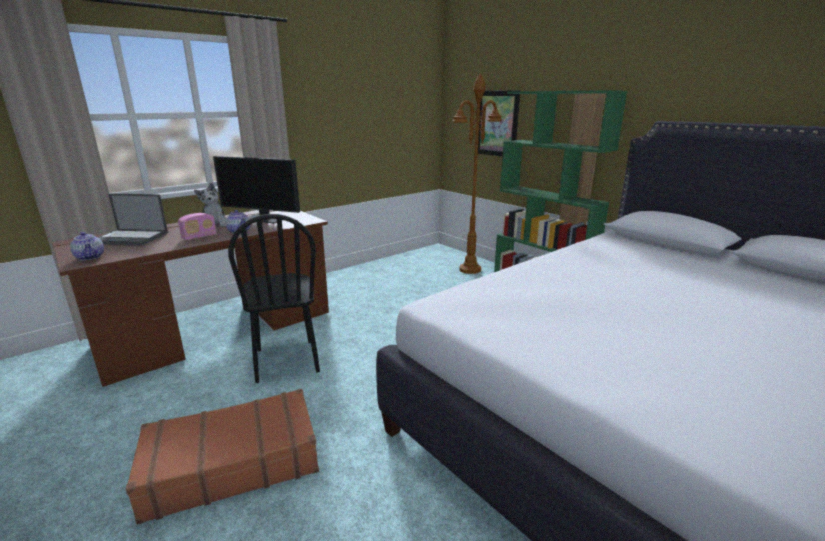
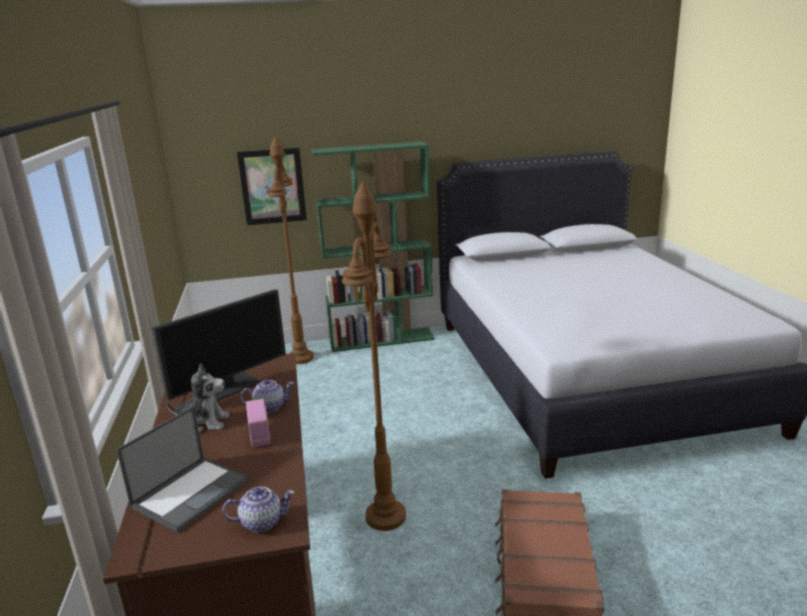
camera: 60 degrees left, 0 degrees up
black chair [228,214,320,383] -> brown floor lamp [342,181,406,531]

